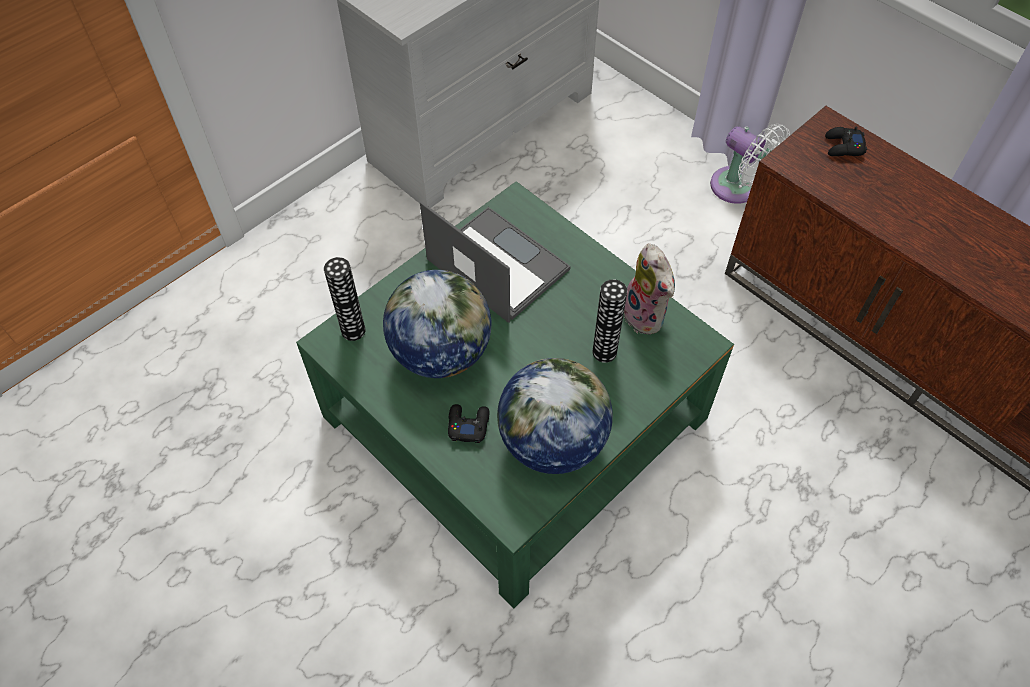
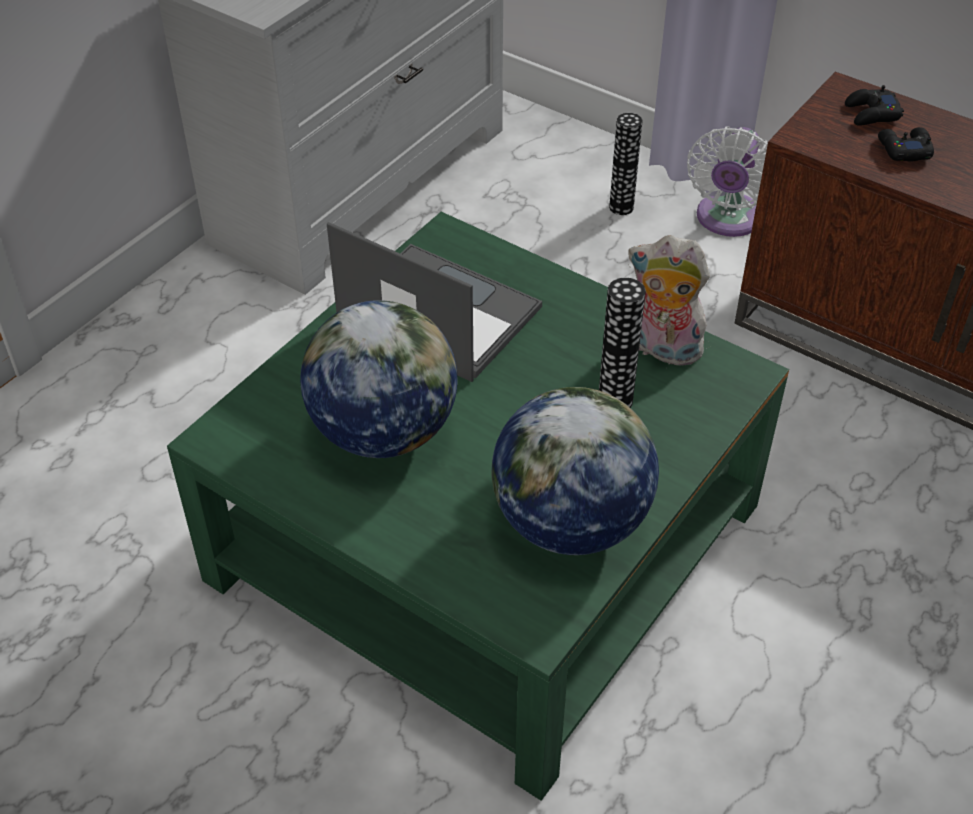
camera: 10 degrees left, 10 degrees down
vase [324,257,366,341] -> vase moved to [609,113,643,215]
black game controller [448,404,490,443] -> black game controller moved to [878,127,934,162]
plush toy [624,243,675,334] -> plush toy turned 150 degrees clockwise [628,235,710,366]
white fan [710,124,790,204] -> white fan turned 75 degrees clockwise [687,127,768,237]

